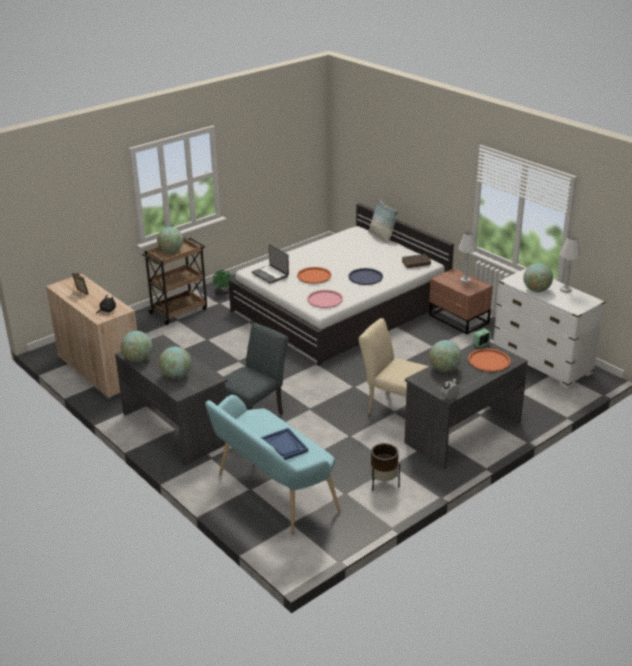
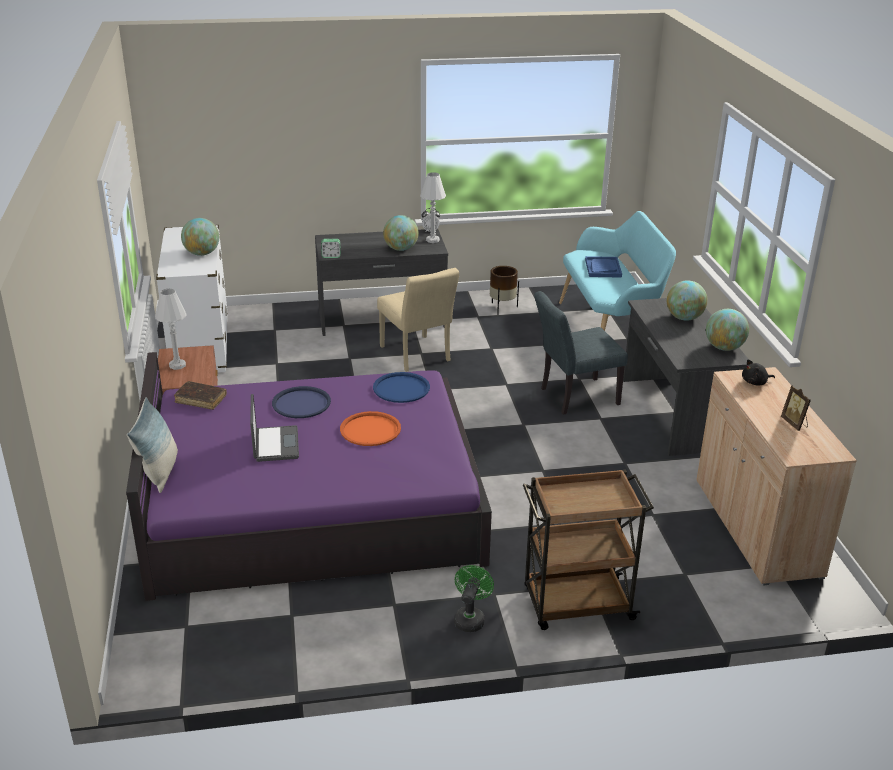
camera: 150 degrees left, 0 degrees up
globe [157,227,183,253] -> none
white bed [228,203,454,366] -> purple bed [126,352,492,601]
laptop [252,244,289,284] -> laptop moved to [250,394,299,462]
pink tray [307,290,343,308] -> blue tray [373,372,430,403]
orange tray [468,348,511,372] -> none
white table lamp [560,236,582,293] -> white table lamp moved to [420,172,446,243]

